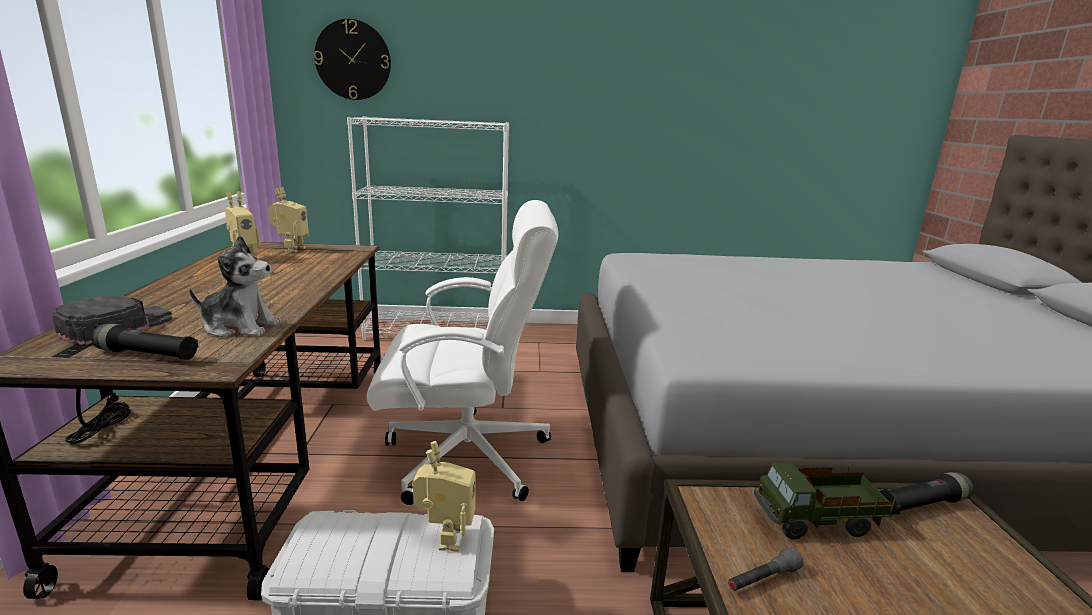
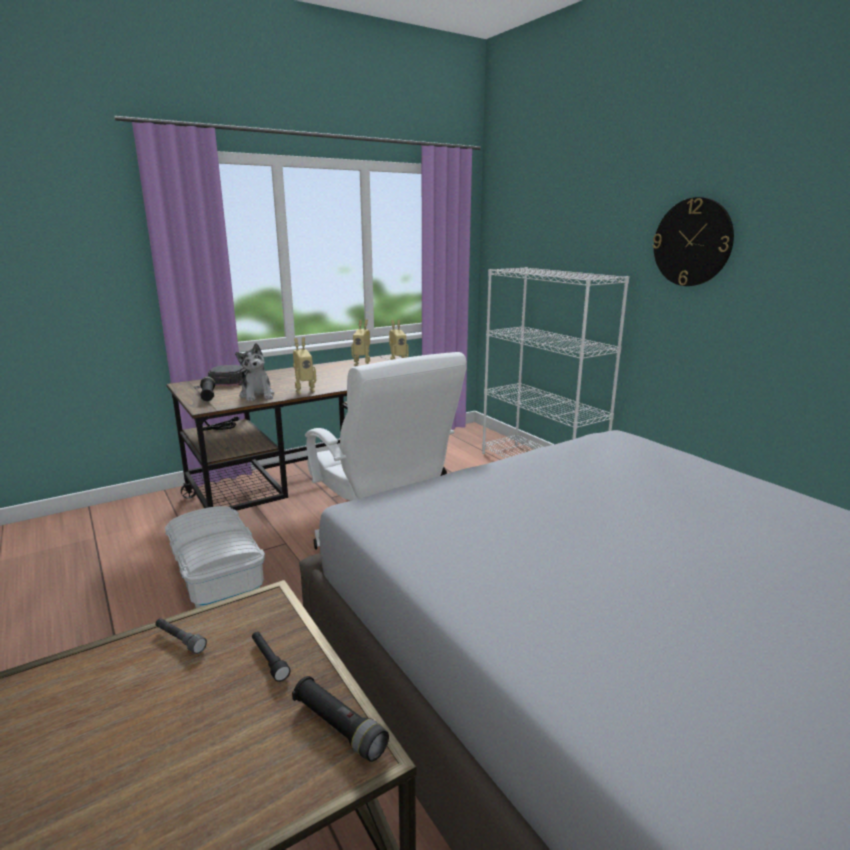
camera: 60 degrees right, 0 degrees up
wall clock [314,19,391,100] -> wall clock moved to [653,197,734,286]
toy robot [413,441,476,552] -> toy robot moved to [293,338,316,394]
toy truck [754,462,896,540] -> black flashlight [252,632,290,682]

